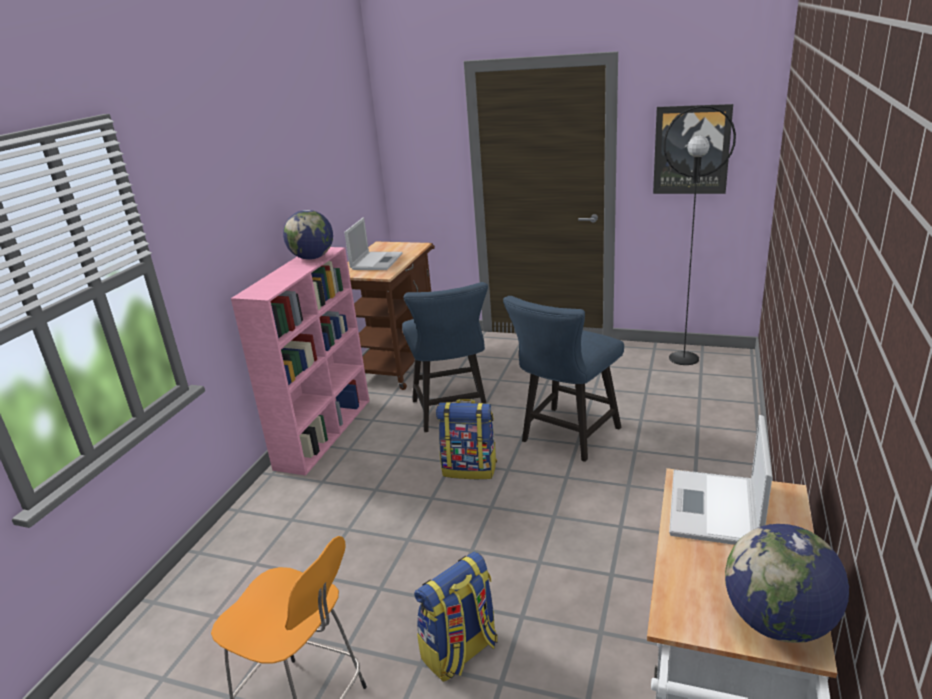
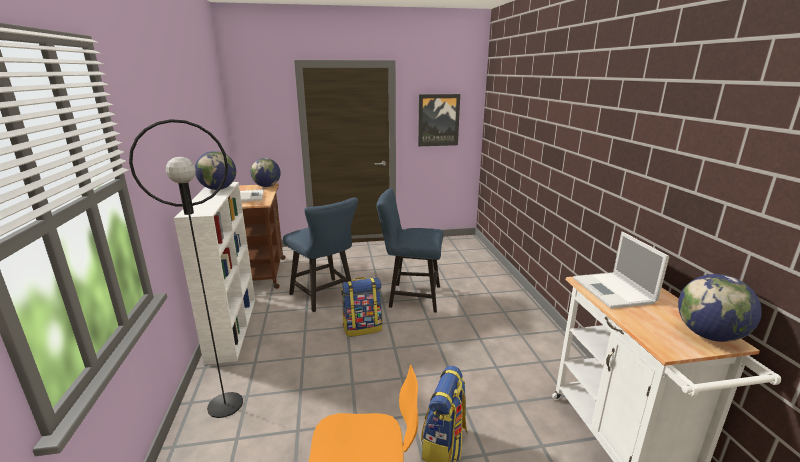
camera: 30 degrees left, 5 degrees down
pink bookcase [231,247,369,476] -> white bookcase [174,182,255,365]
blue chair [503,296,624,462] -> blue chair turned 90 degrees clockwise [376,188,444,313]
black floor lamp [663,105,736,365] -> black floor lamp moved to [129,119,243,418]
none -> globe [251,158,281,187]

